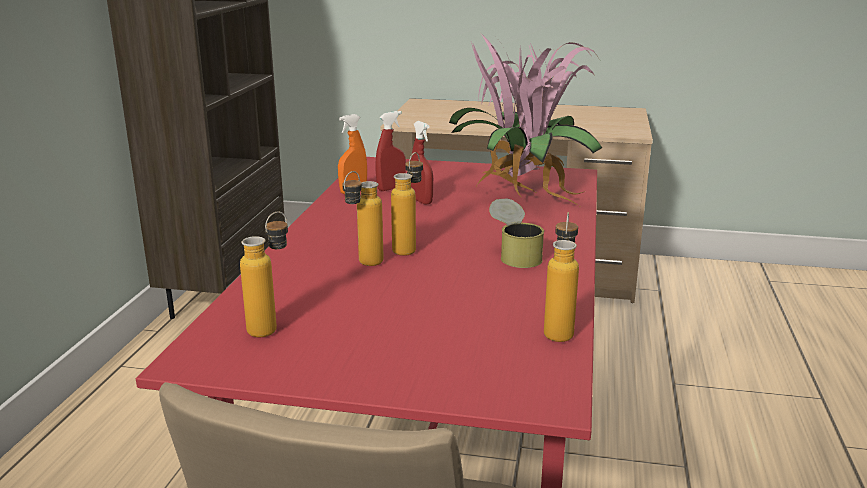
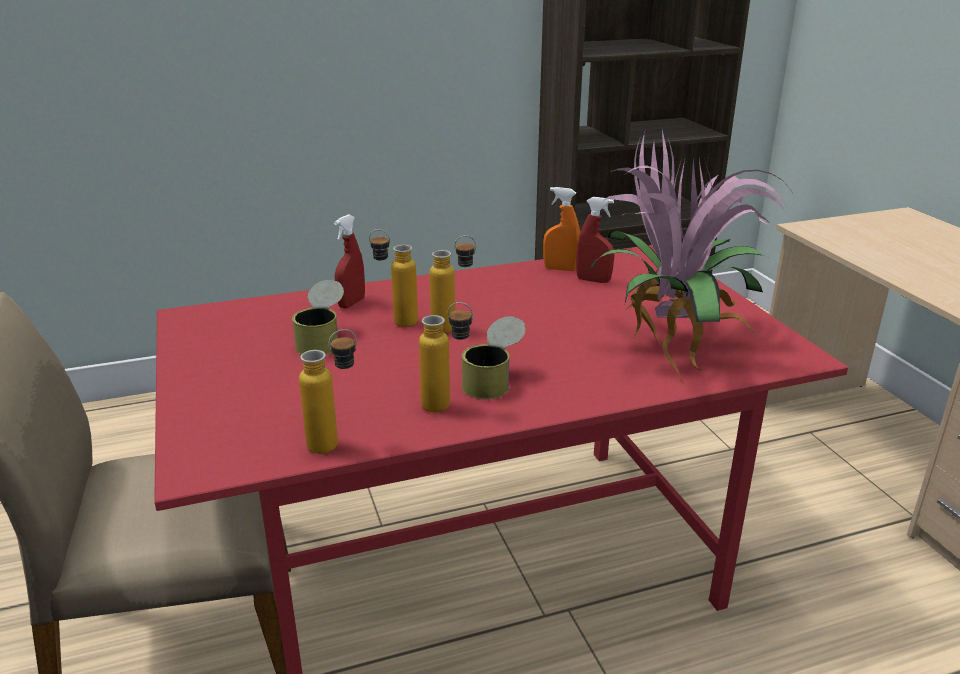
camera: 60 degrees right, 5 degrees up
bottle [240,211,288,337] -> bottle moved to [419,302,473,413]
red spray bottle [411,121,433,205] -> red spray bottle moved to [334,215,365,309]
none -> can [292,280,344,355]

